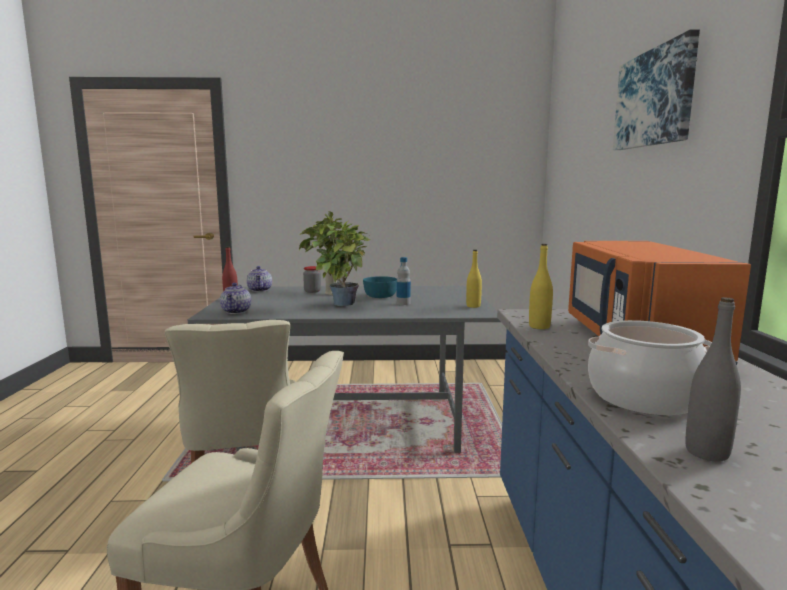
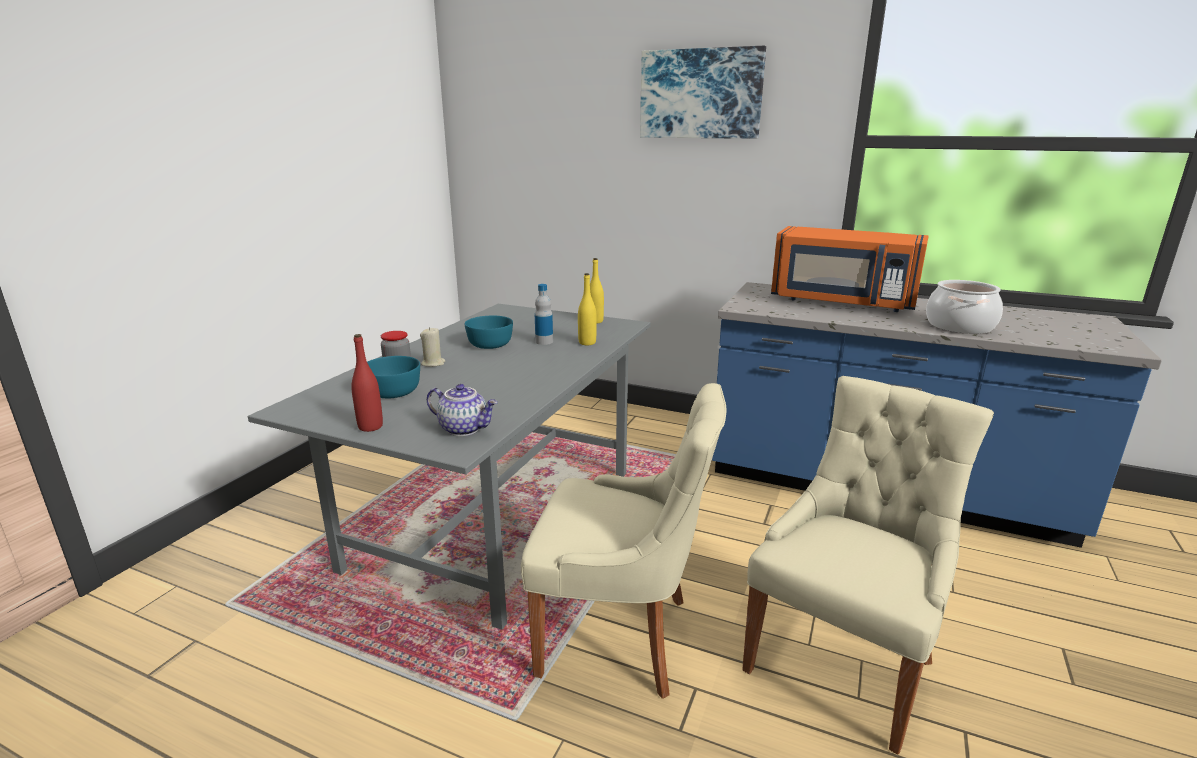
camera: 65 degrees left, 10 degrees up
teapot [247,266,272,292] -> none
potted plant [299,211,370,306] -> none
yellow bottle [529,244,553,329] -> yellow bottle moved to [578,273,597,345]
grey bottle [685,297,741,461] -> none
none -> turquoise bowl [367,356,420,398]

